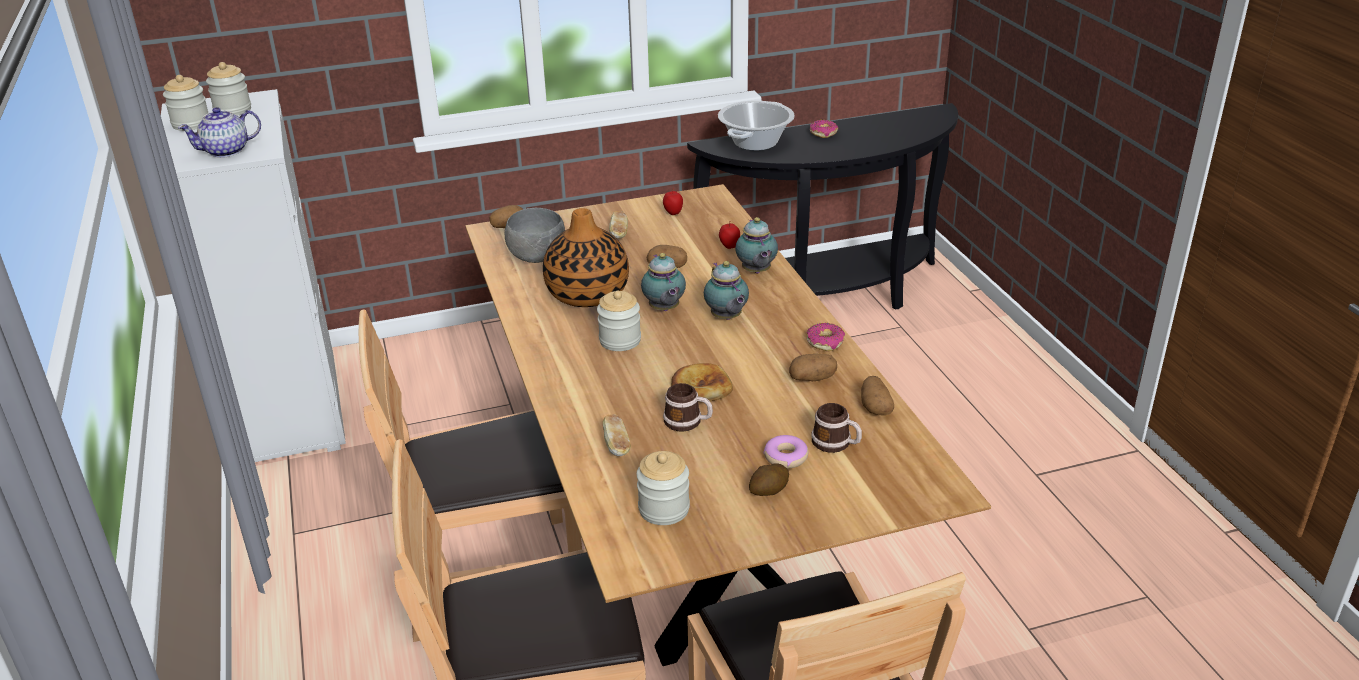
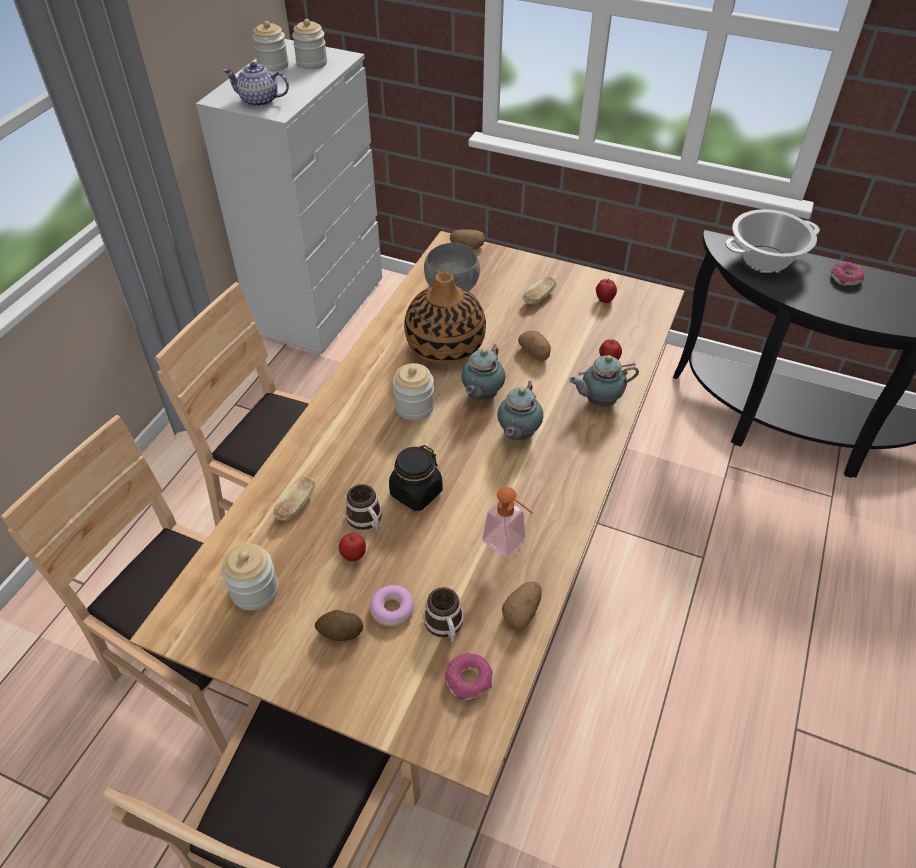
camera: 40 degrees right, 15 degrees up
bread [671,363,733,402] -> black jar [389,445,443,511]
teapot [735,217,778,274] -> teapot turned 45 degrees clockwise [569,355,639,407]
potato [789,354,837,381] -> soap dispenser [482,487,533,557]
donut [807,323,845,351] -> donut moved to [445,653,493,700]
none -> apple [339,533,366,562]

